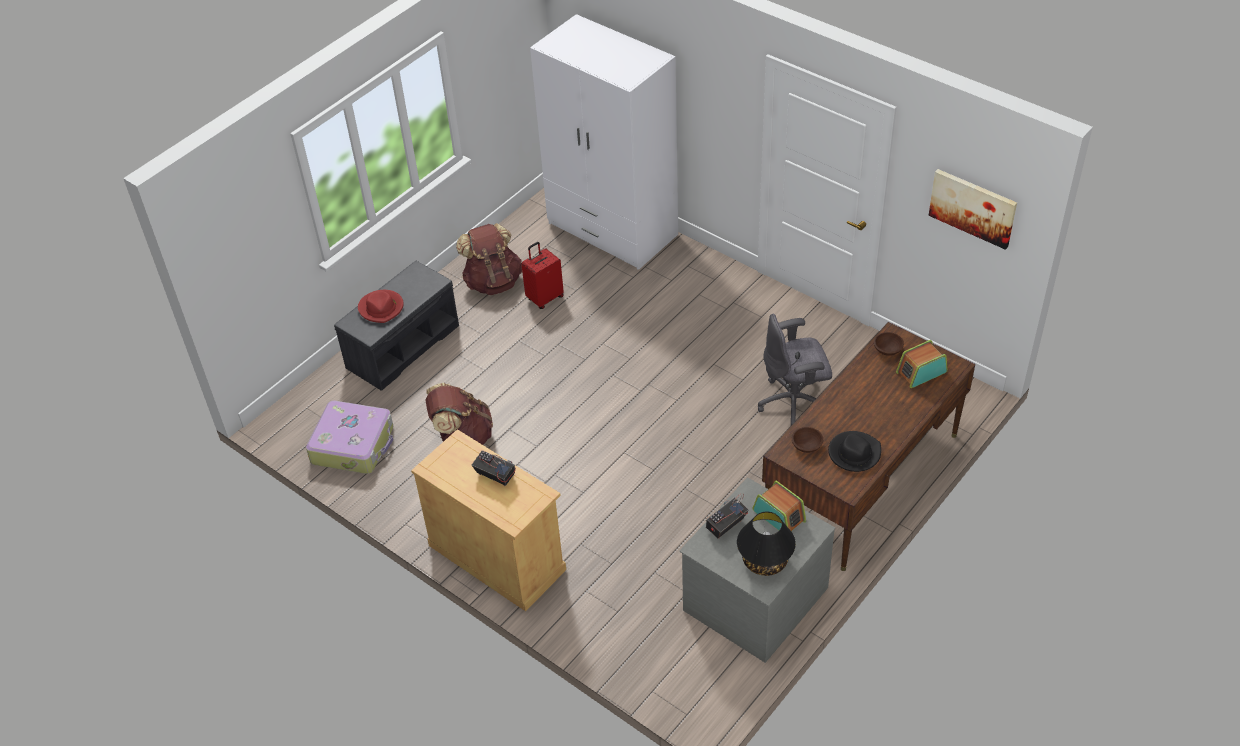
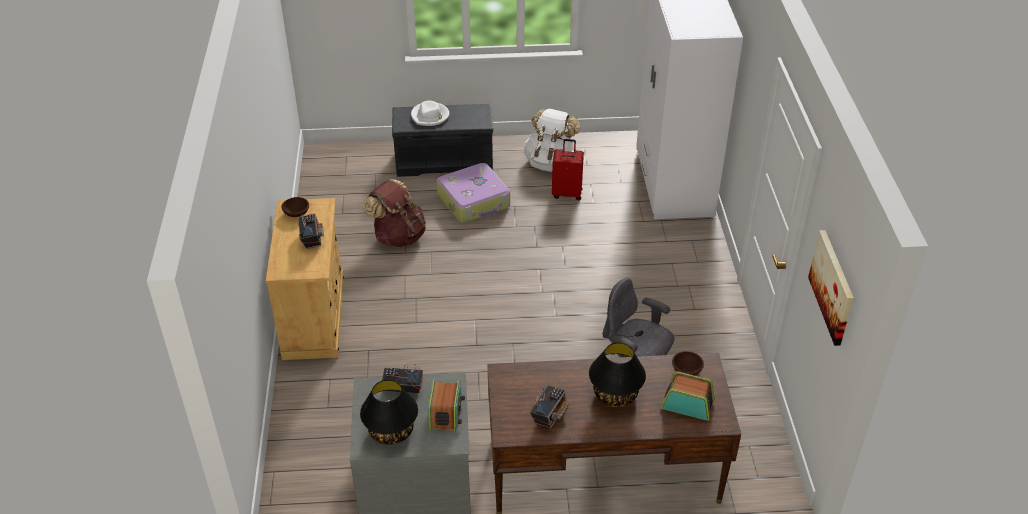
camera: 45 degrees right, 5 degrees down
suitcase [306,400,393,474] -> suitcase moved to [437,163,510,223]
red hat [358,290,404,323] -> white hat [411,101,449,126]
brown backpack [456,223,522,295] -> white backpack [523,109,580,172]
brown bowl [792,427,823,453] -> brown bowl moved to [282,197,309,217]
black hat [828,431,881,472] -> radio [530,385,569,428]
none -> black table lamp [589,343,646,407]

